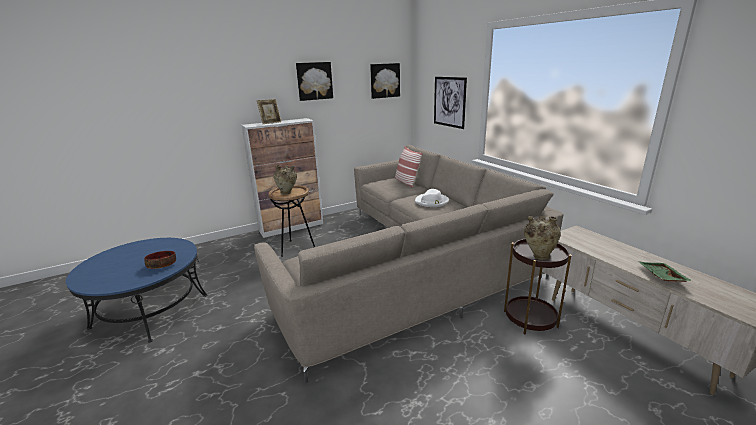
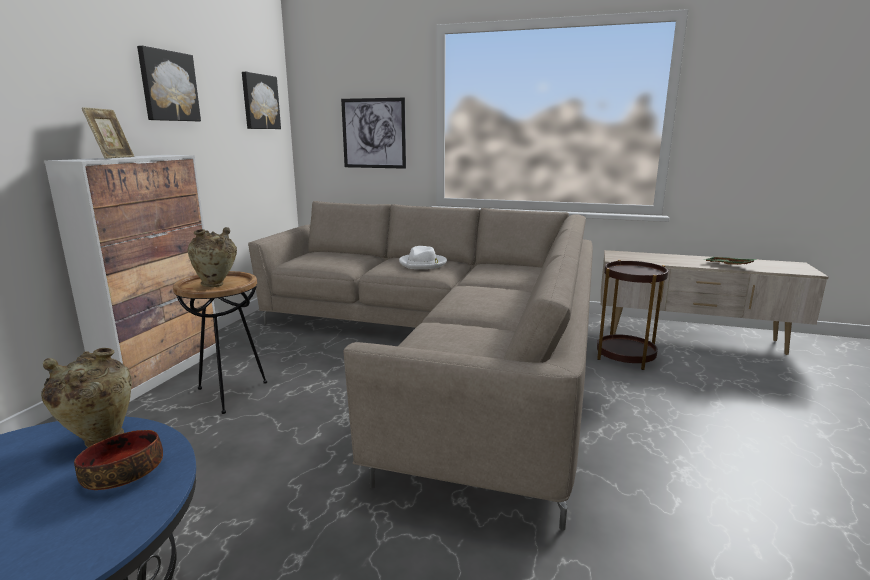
camera: 45 degrees left, 5 degrees down
pillow [395,146,423,188] -> none
beige vase [524,216,561,260] -> beige vase moved to [41,348,132,447]

